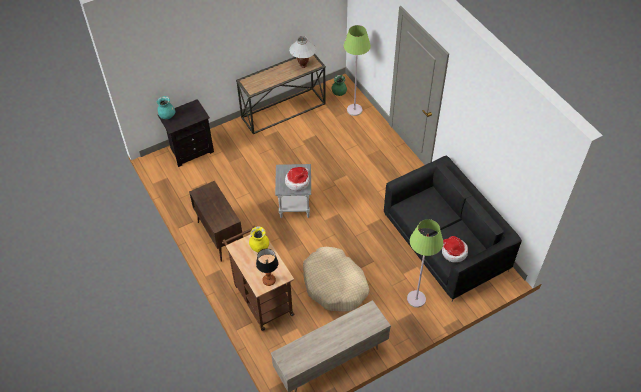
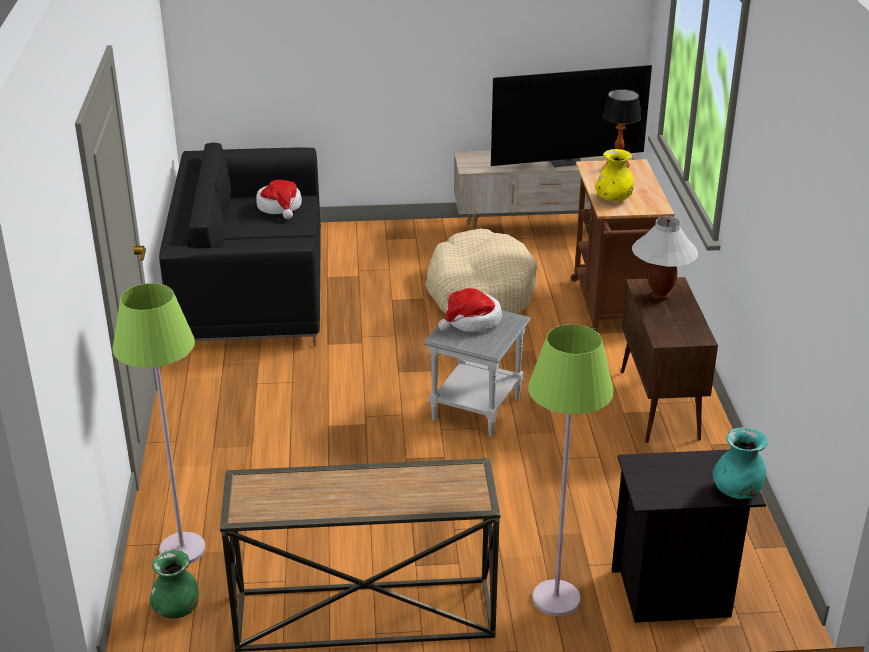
camera: 155 degrees left, 20 degrees down
white table lamp [289,36,316,68] -> white table lamp moved to [632,216,698,300]
green floor lamp [407,219,443,308] -> green floor lamp moved to [528,324,614,616]
none -> television [491,65,652,167]

